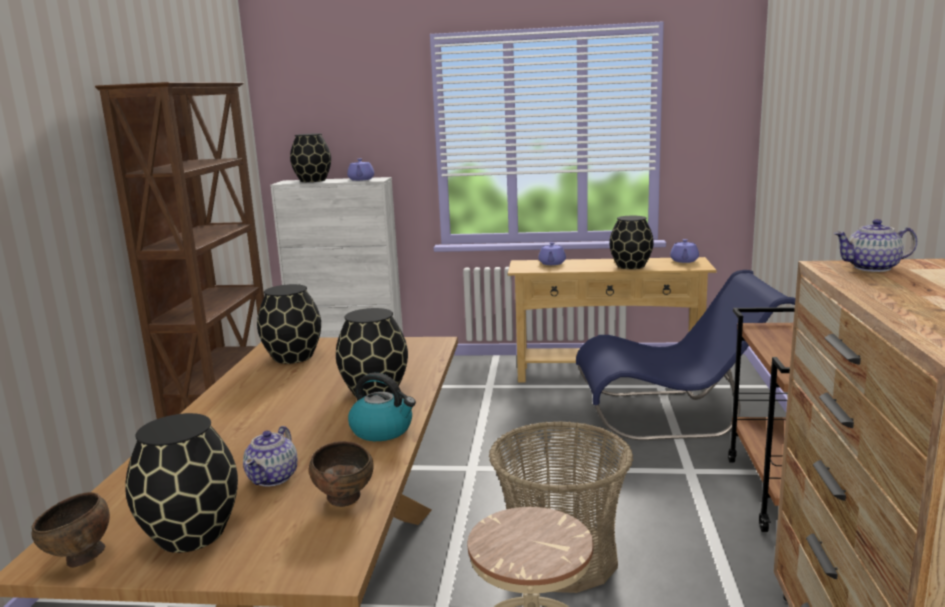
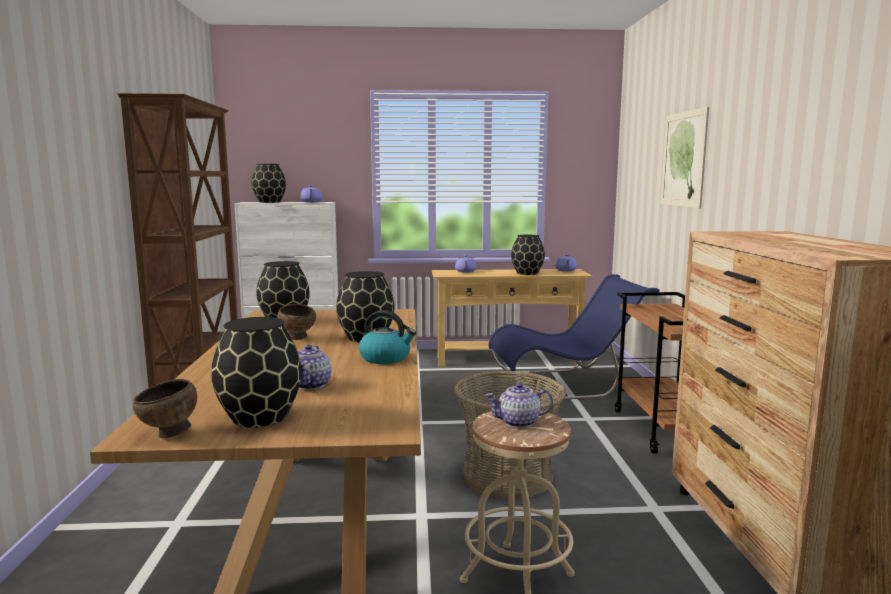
camera: 10 degrees left, 5 degrees down
brown bowl [309,441,374,507] -> brown bowl moved to [277,304,316,340]
teapot [834,219,917,272] -> teapot moved to [485,383,553,428]
none -> picture [660,107,709,209]

